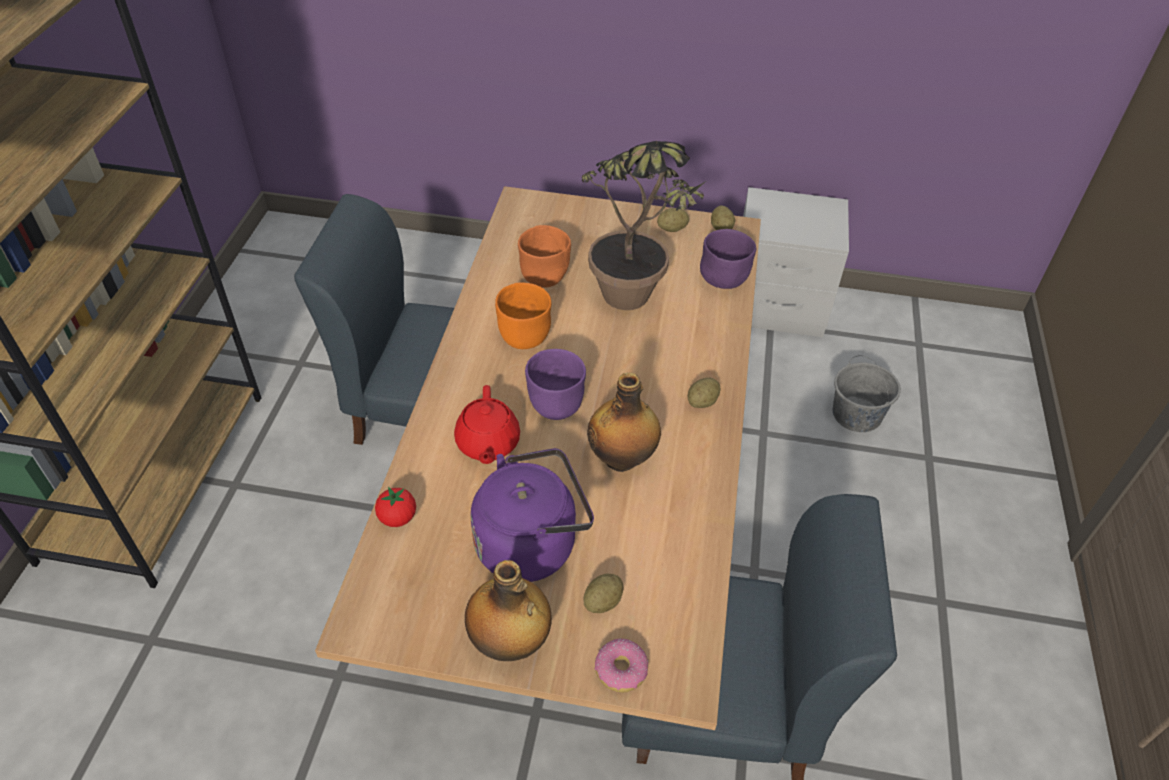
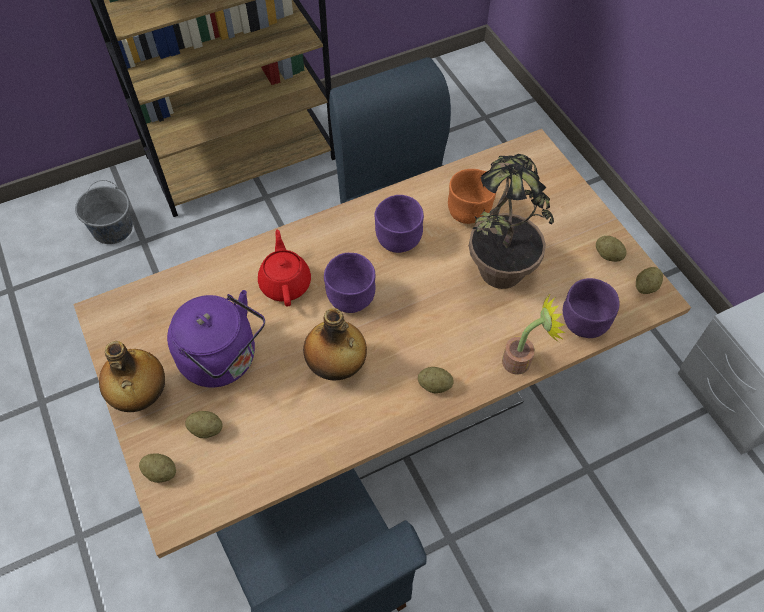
camera: 55 degrees right, 10 degrees up
tomato [375,487,416,527] -> none
red teapot [454,385,520,464] -> red teapot turned 120 degrees clockwise [258,229,311,307]
orange bowl [495,283,551,349] -> purple bowl [374,195,424,253]
donut [595,639,648,693] -> potato [139,453,176,483]
grey bucket [833,355,901,432] -> grey bucket moved to [75,180,133,244]
none -> potted plant [502,293,565,375]

